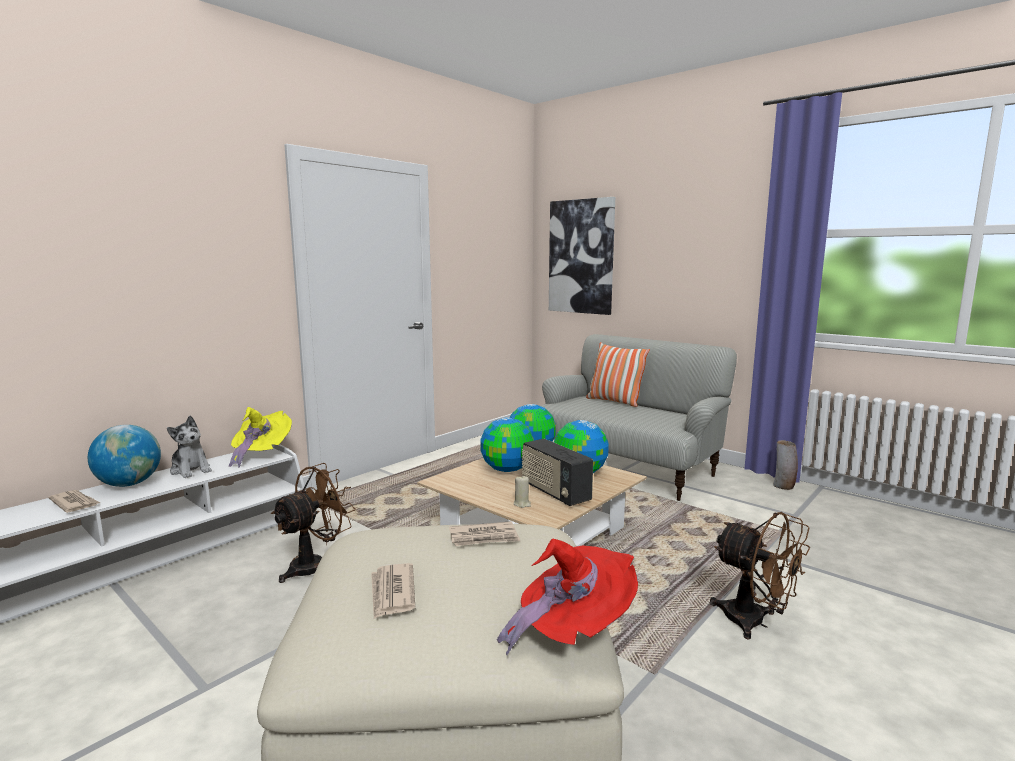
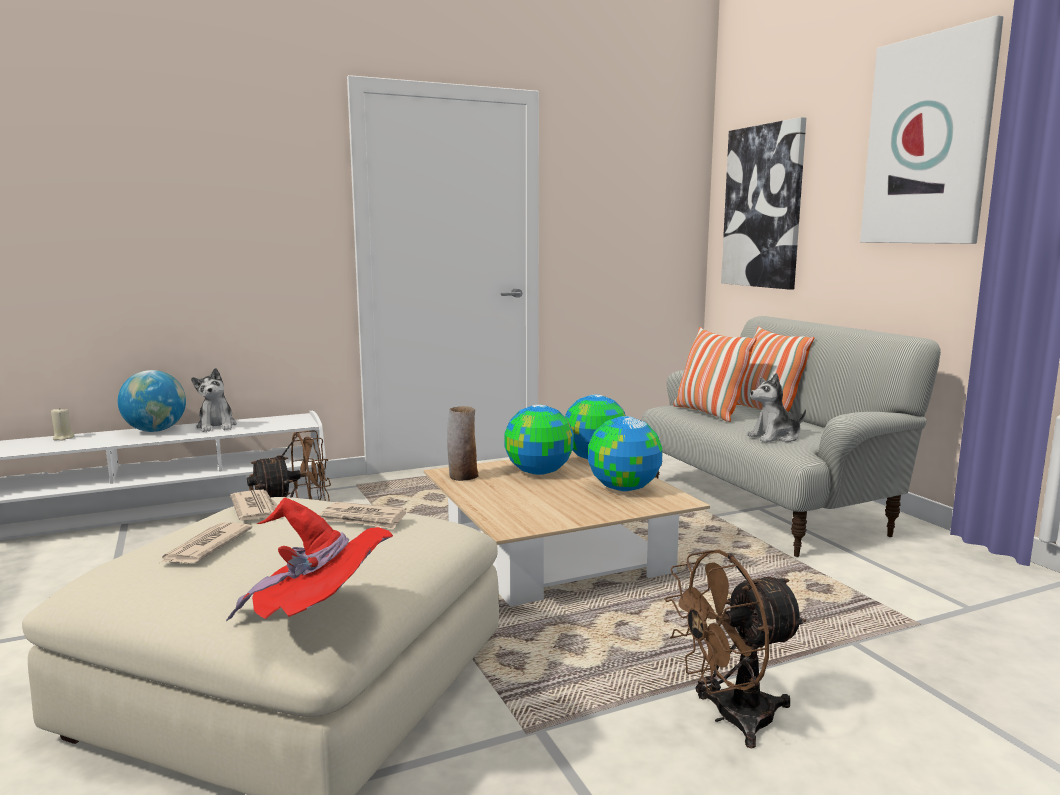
camera: 25 degrees right, 0 degrees up
newspaper [48,490,100,513] -> newspaper moved to [230,490,278,521]
yellow hat [229,407,292,468] -> none
beige candle [514,475,531,508] -> beige candle moved to [51,407,75,441]
radio [522,439,593,506] -> none
brown fan [710,512,810,640] -> brown fan turned 90 degrees clockwise [664,550,807,748]
vase [773,440,798,490] -> vase moved to [447,406,478,481]
none -> pillow [673,327,757,422]
none -> plush toy [747,373,806,442]
none -> picture [860,15,1004,244]

